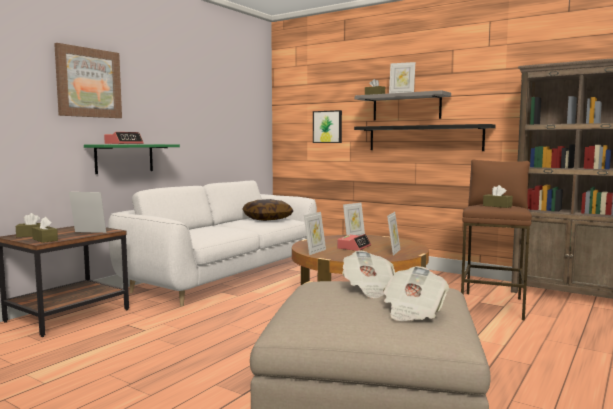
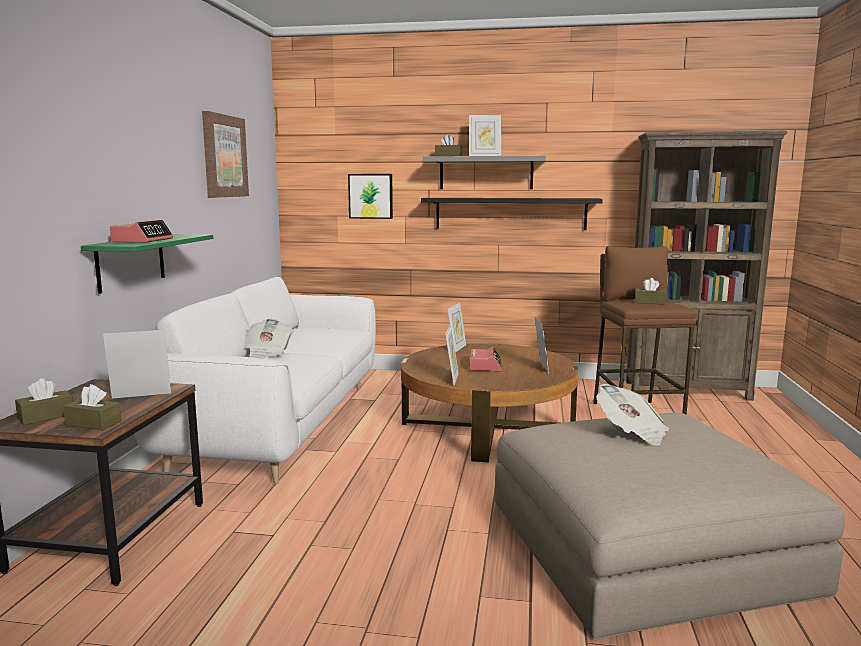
camera: 25 degrees left, 5 degrees up
picture [54,43,122,118] -> picture moved to [202,111,249,198]
pillow [242,199,293,221] -> none
newspaper [383,266,449,321] -> newspaper moved to [244,319,294,359]

